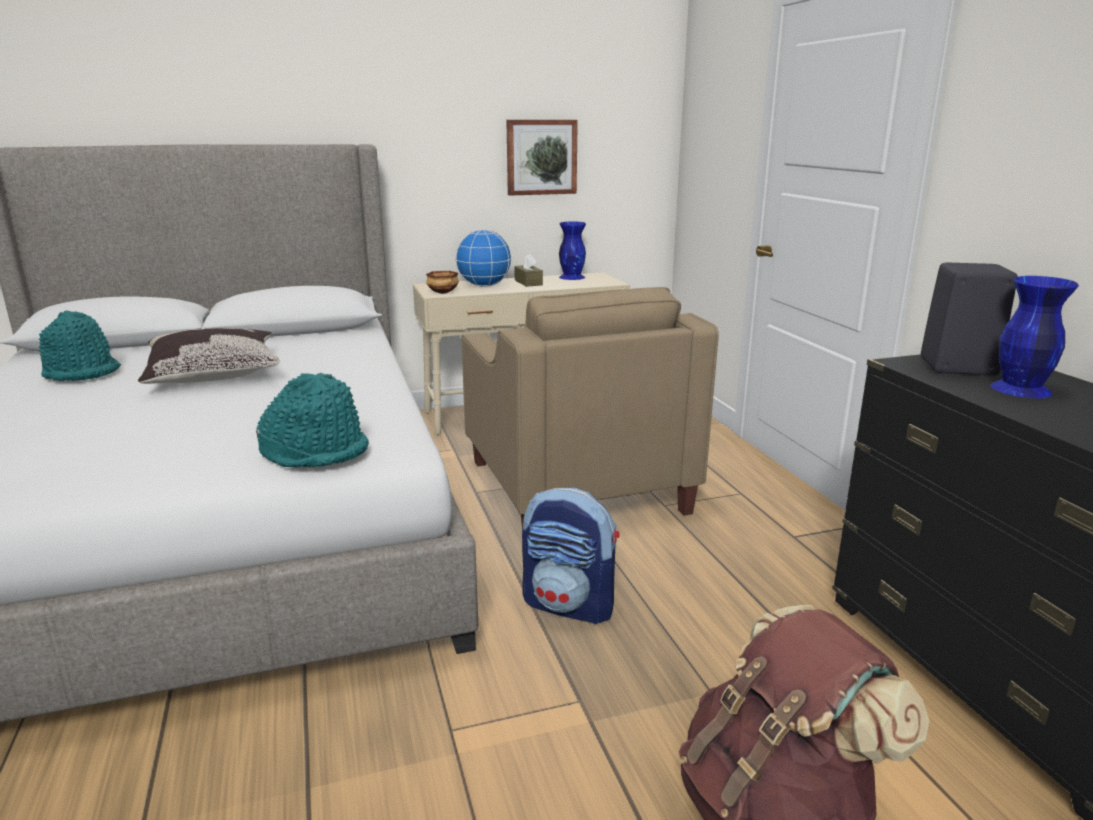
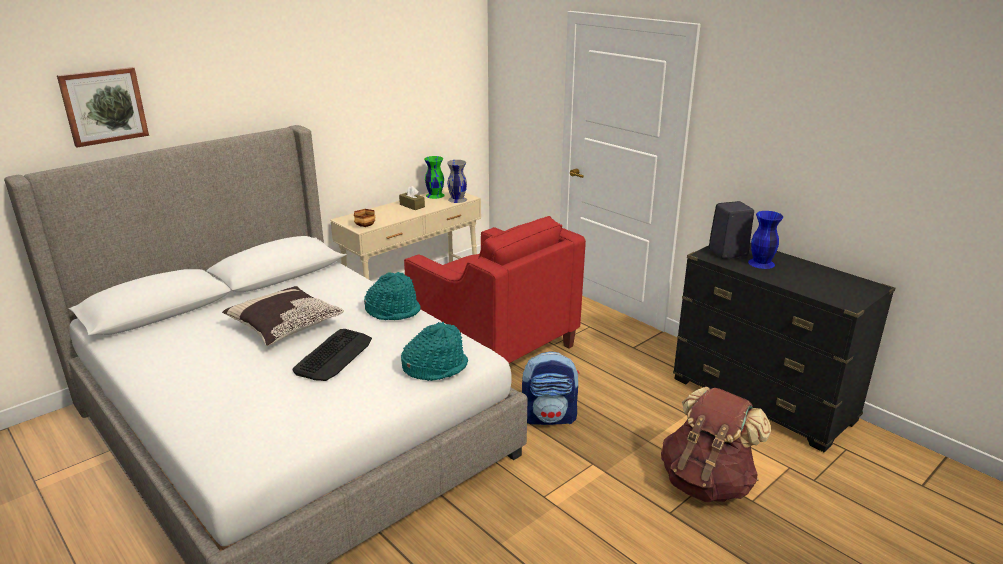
camera: 25 degrees left, 5 degrees up
turquoise hat [39,311,121,381] -> turquoise hat moved to [364,272,421,320]
globe [455,229,512,287] -> none
beige armchair [461,287,719,530] -> red armchair [404,216,586,363]
picture [506,120,578,196] -> picture moved to [57,67,149,147]
blue vase [559,221,586,280] -> green vase [424,156,445,199]
none -> keyboard [292,329,372,381]
none -> grey vase [447,160,467,203]

